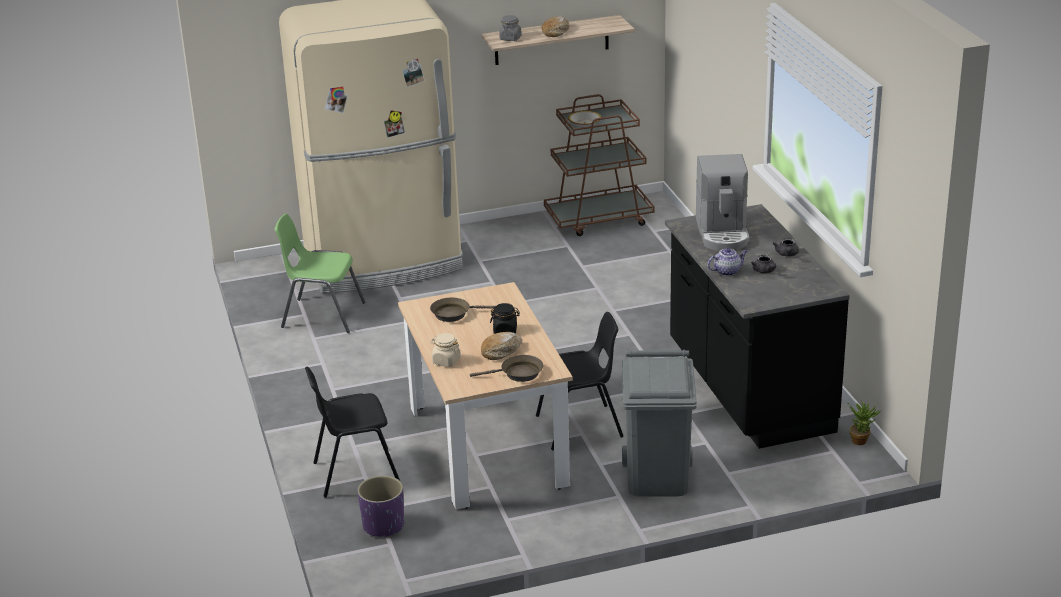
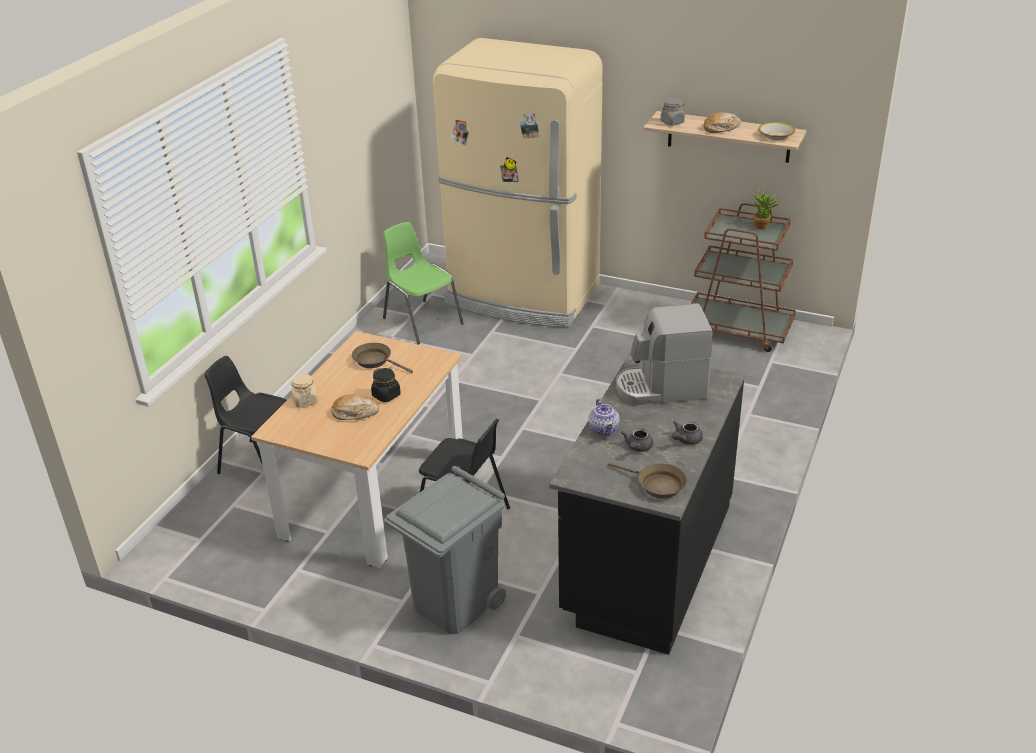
camera: 40 degrees right, 5 degrees up
purple planter [357,476,404,538] -> none
brown frying pan [470,355,543,382] -> brown frying pan moved to [608,462,687,499]
bowl [568,111,601,127] -> bowl moved to [758,122,795,140]
coffee machine [696,154,749,251] -> coffee machine turned 45 degrees clockwise [616,303,713,405]
teapot [707,248,748,276] -> teapot turned 60 degrees clockwise [588,399,620,436]
potted plant [848,401,881,445] -> potted plant moved to [753,189,780,229]

